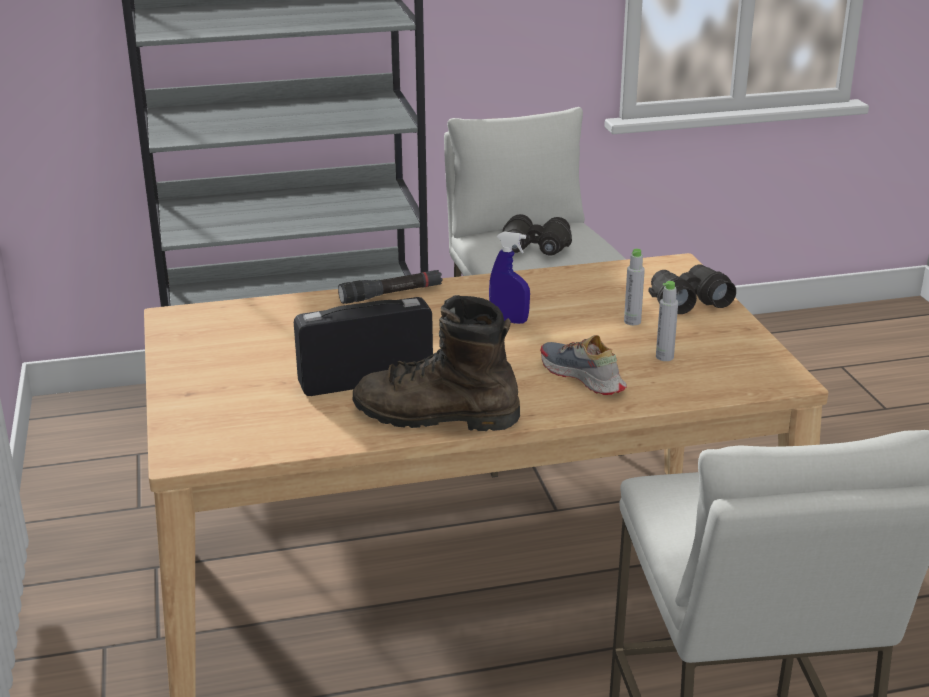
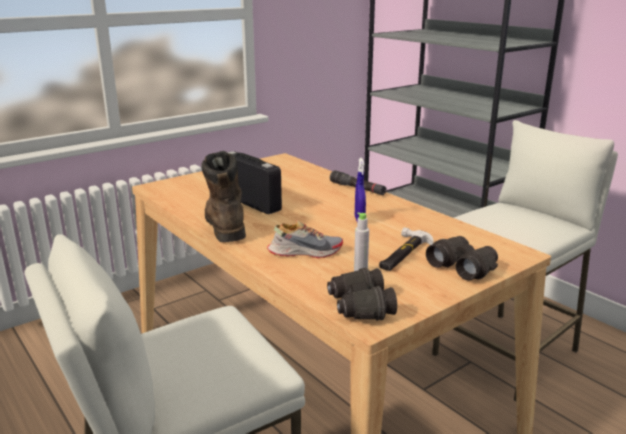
camera: 65 degrees right, 5 degrees down
black binoculars [503,214,572,256] -> black binoculars moved to [327,267,397,320]
shoe [540,335,627,395] -> shoe turned 60 degrees clockwise [267,220,343,258]
grey bottle [624,249,645,325] -> hammer [379,227,434,271]

